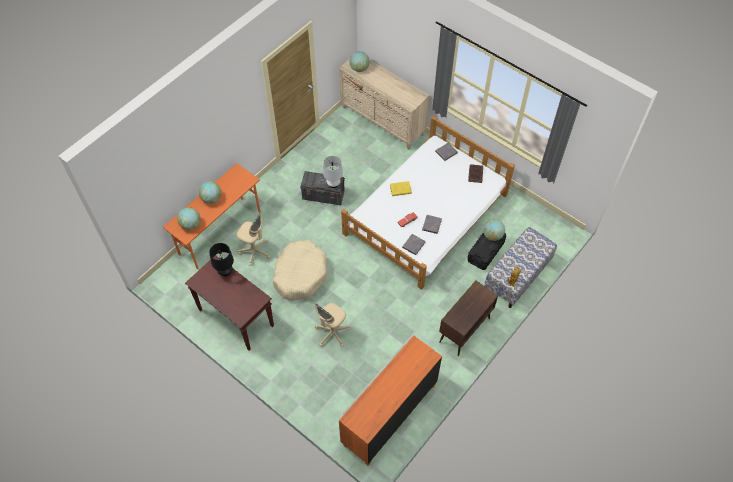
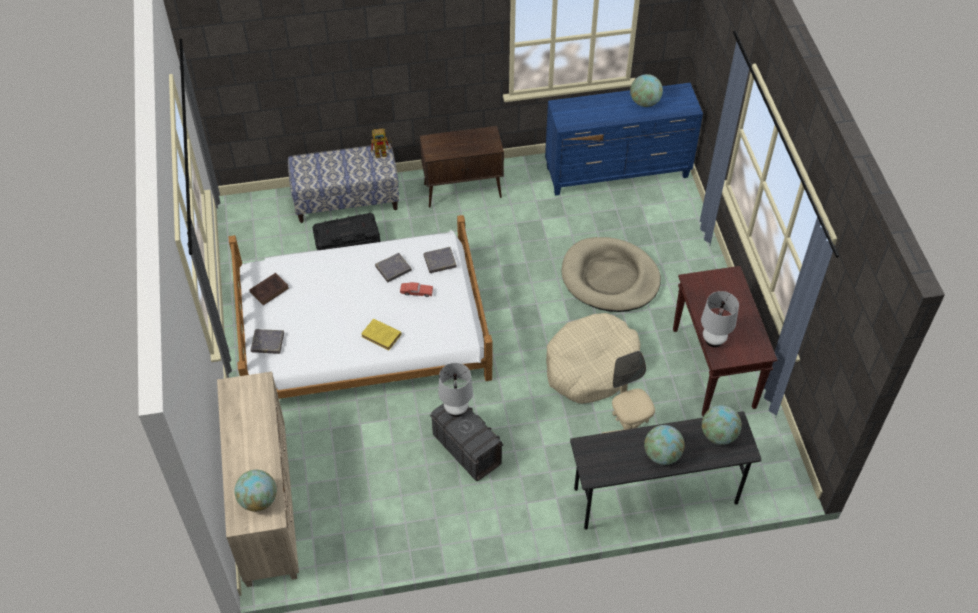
camera: 140 degrees left, 5 degrees down
orange desk [163,163,261,269] -> grey desk [570,411,762,530]
black table lamp [209,243,234,276] -> white table lamp [701,291,739,347]
beige office chair [314,303,350,347] -> beige dog bed [562,237,661,312]
orange dresser [339,335,442,466] -> blue dresser [545,83,703,196]
globe [483,219,505,241] -> globe moved to [630,74,663,107]

